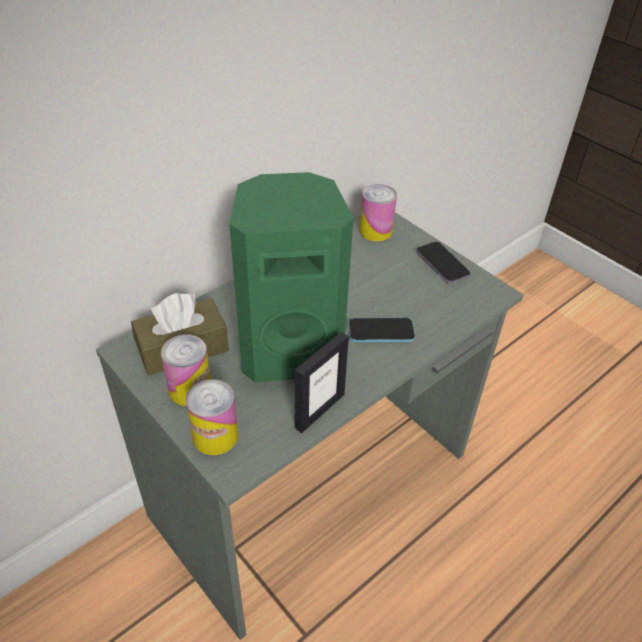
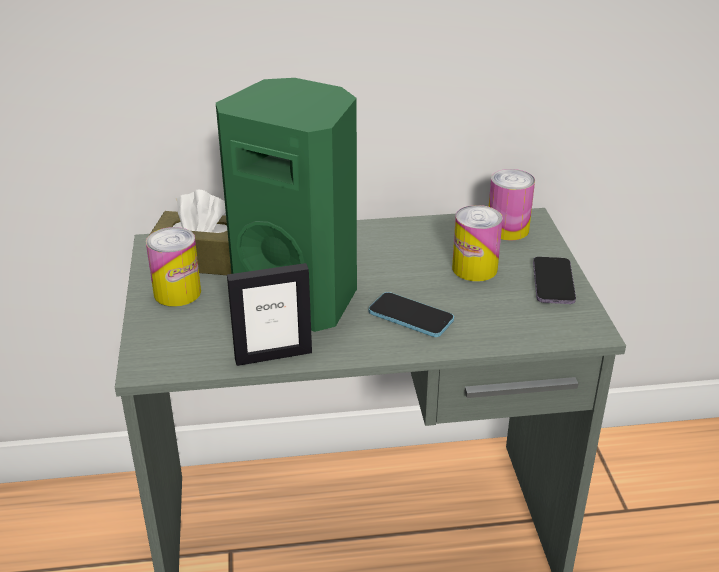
camera: 35 degrees right, 10 degrees down
can [186,379,238,455] -> can moved to [452,205,503,282]

